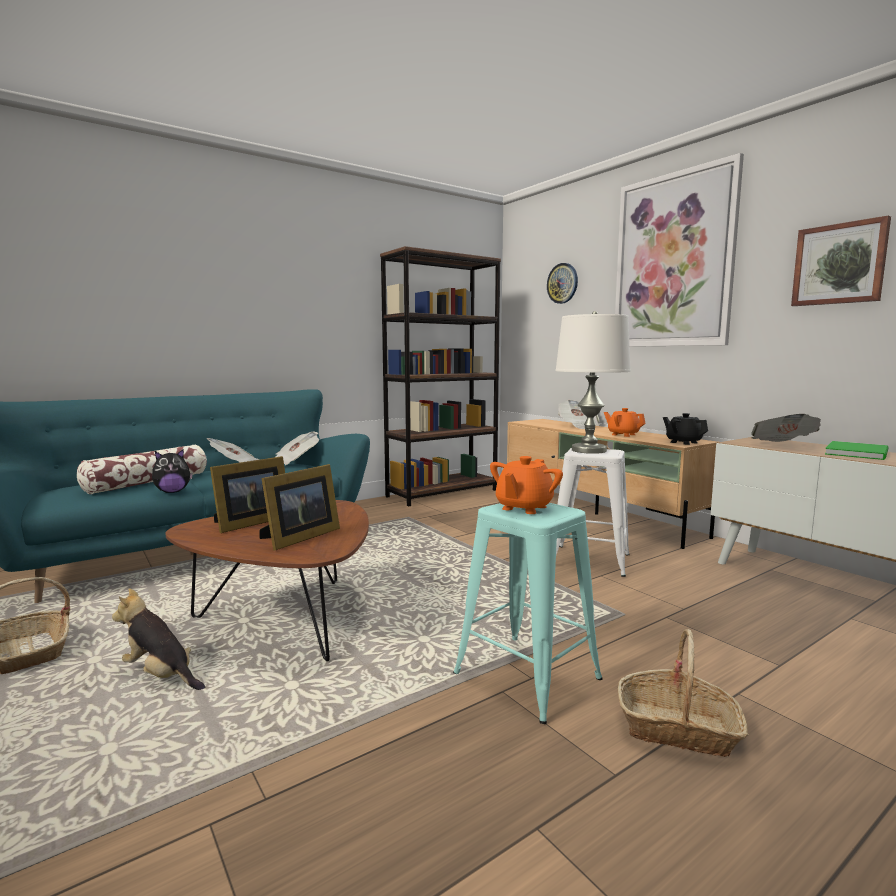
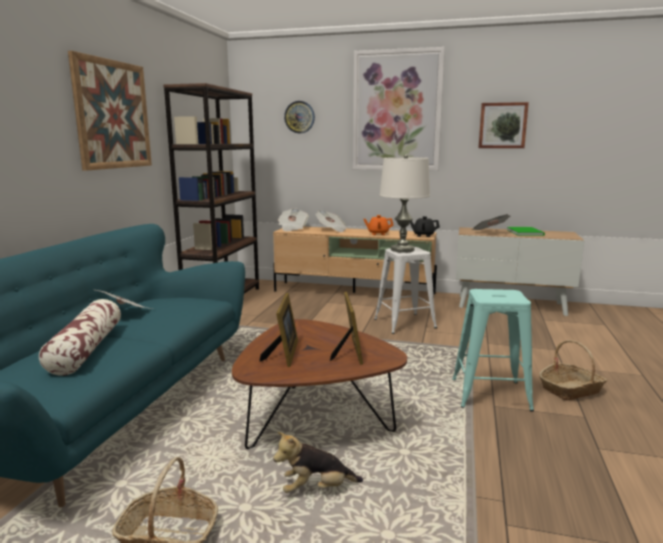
camera: 40 degrees left, 5 degrees up
plush toy [152,449,193,493] -> none
newspaper [276,432,319,465] -> newspaper moved to [278,208,309,231]
orange teapot [490,456,563,514] -> none
none -> picture [68,51,152,171]

